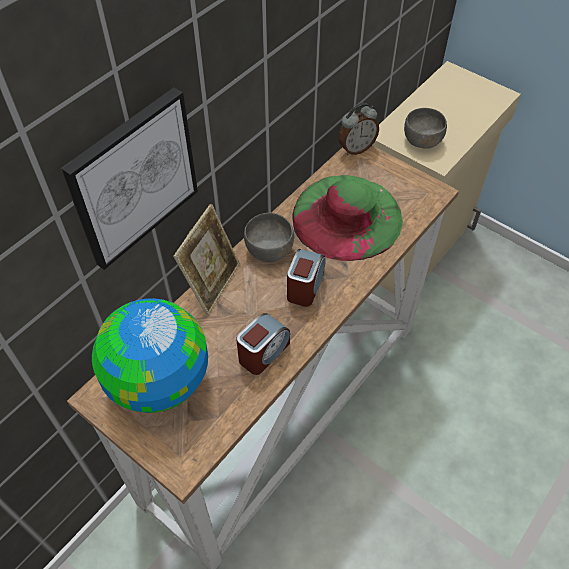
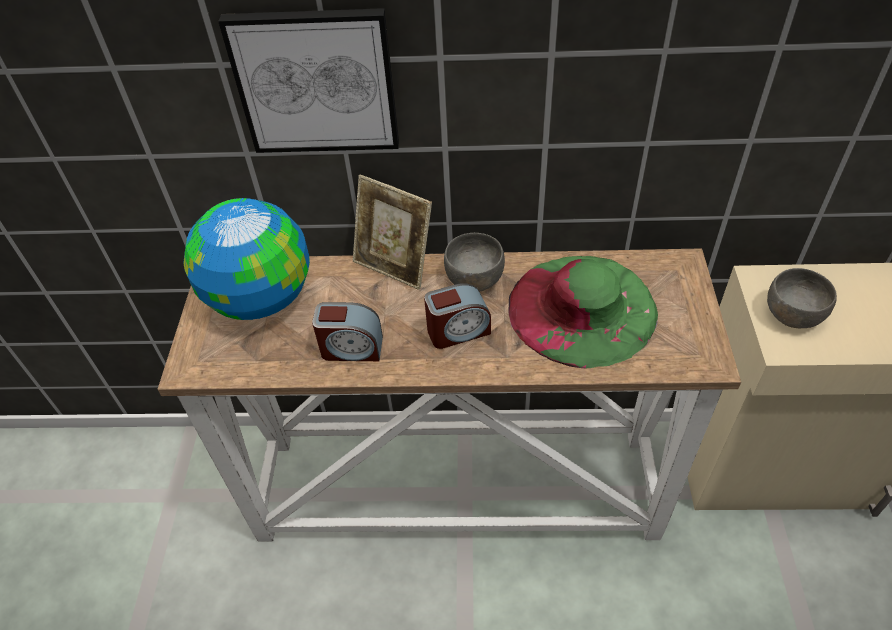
camera: 55 degrees right, 5 degrees down
picture frame [173,204,240,315] -> picture frame turned 45 degrees clockwise [353,175,432,290]
alarm clock [338,103,379,155] -> none

